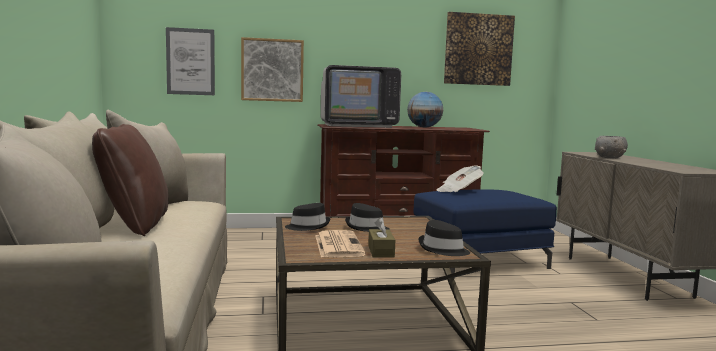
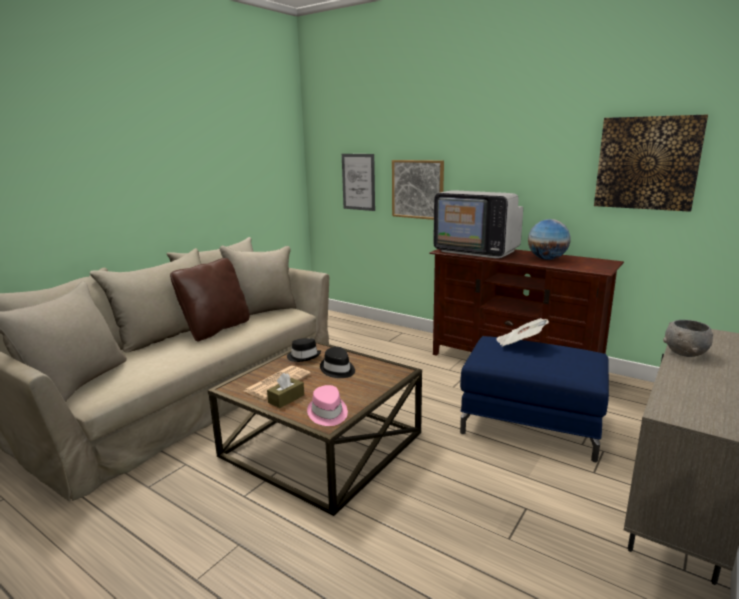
camera: 45 degrees right, 10 degrees up
black hat [419,220,470,256] -> pink hat [307,385,348,426]

